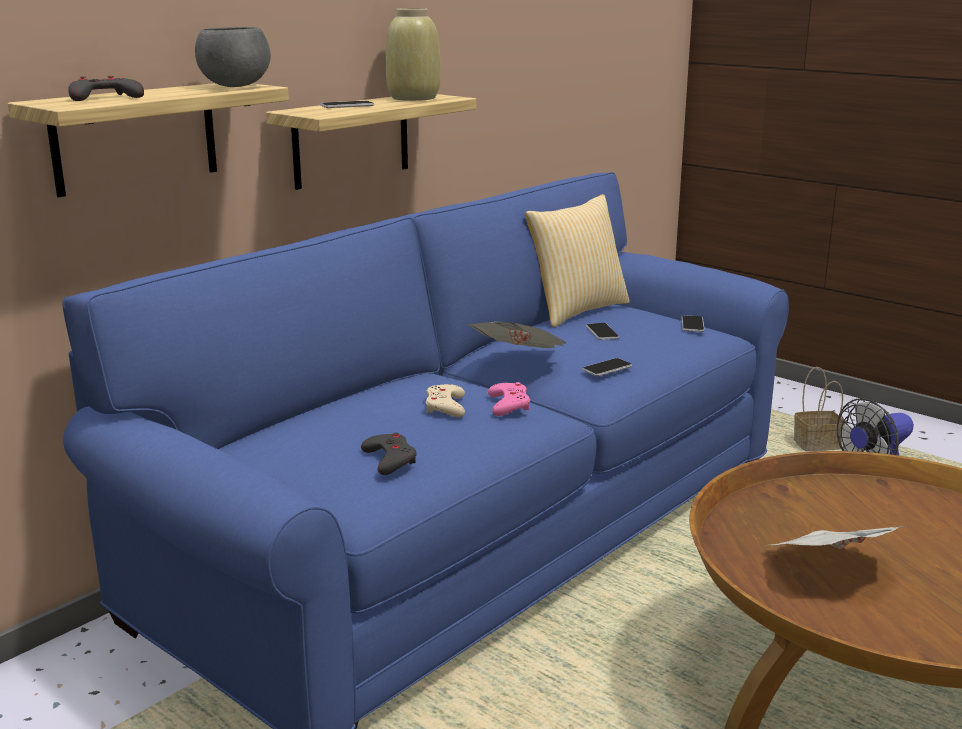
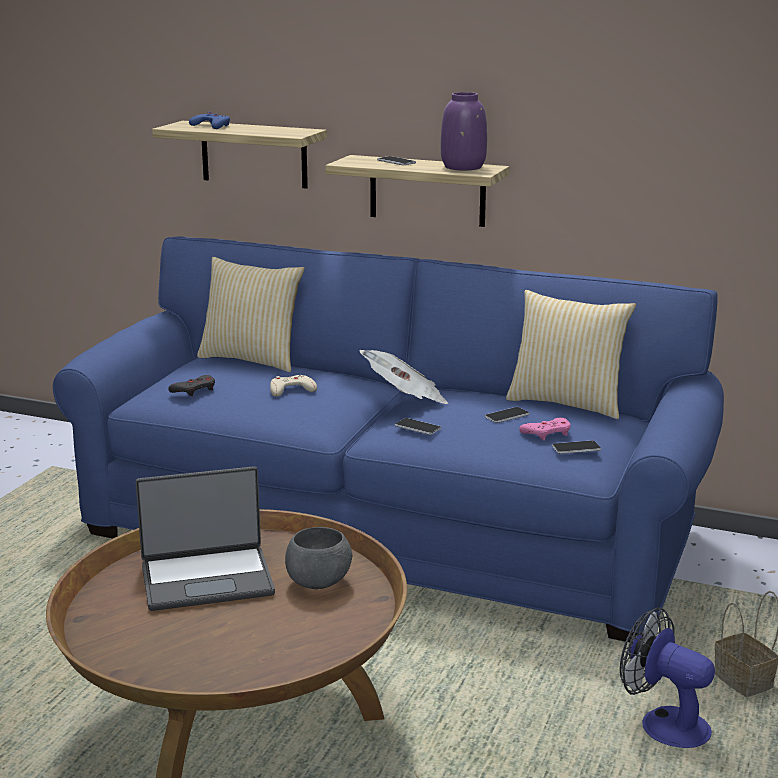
camera: 70 degrees right, 0 degrees up
grey game controller [68,76,144,101] -> blue game controller [189,112,230,129]
grey bowl [195,27,271,87] -> grey bowl moved to [285,527,352,589]
beige vase [386,8,441,101] -> purple vase [441,92,487,170]
pink game controller [488,382,530,416] -> pink game controller moved to [519,418,571,440]
newspaper [770,526,908,549] -> laptop [135,466,275,611]
none -> pillow [197,257,305,372]

